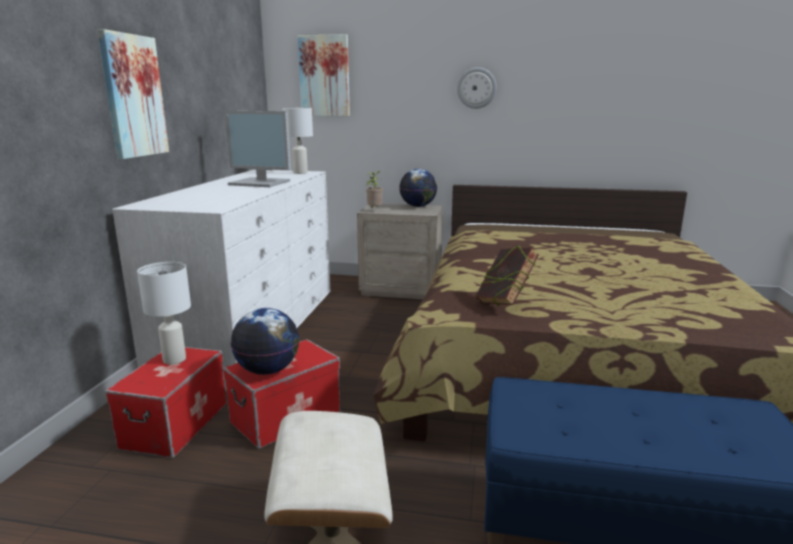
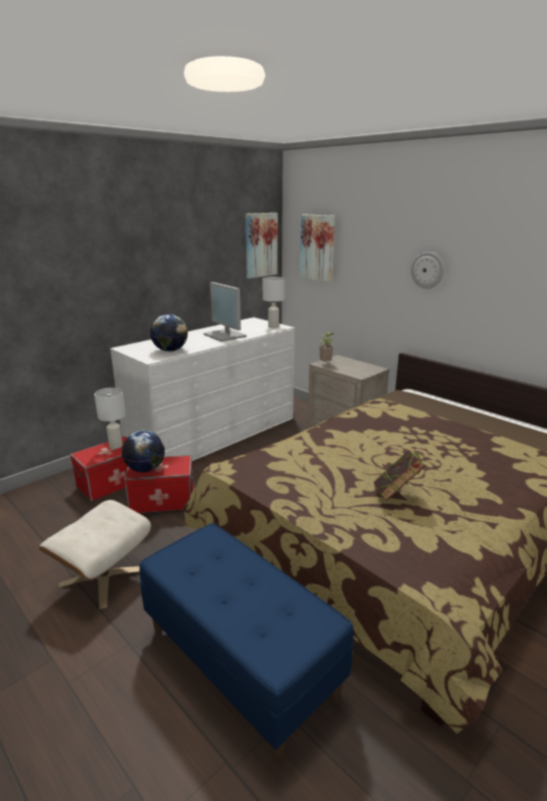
camera: 35 degrees right, 5 degrees up
picture [97,29,169,159] -> picture moved to [246,213,278,278]
globe [399,169,437,207] -> globe moved to [150,314,188,351]
book [475,245,539,306] -> book moved to [373,450,425,501]

